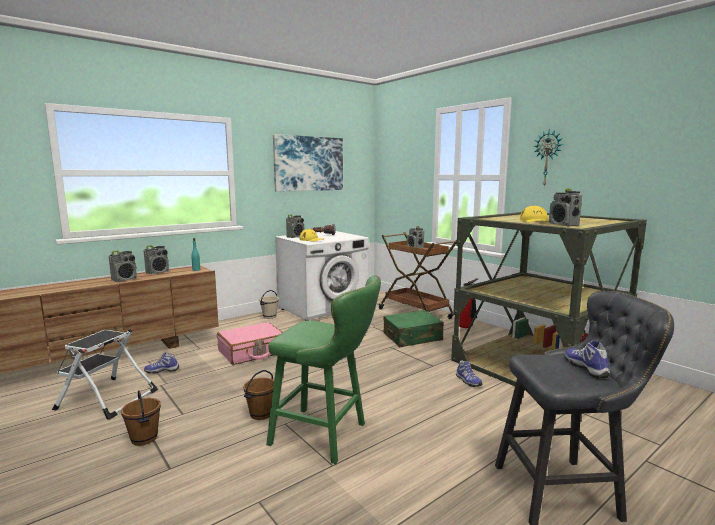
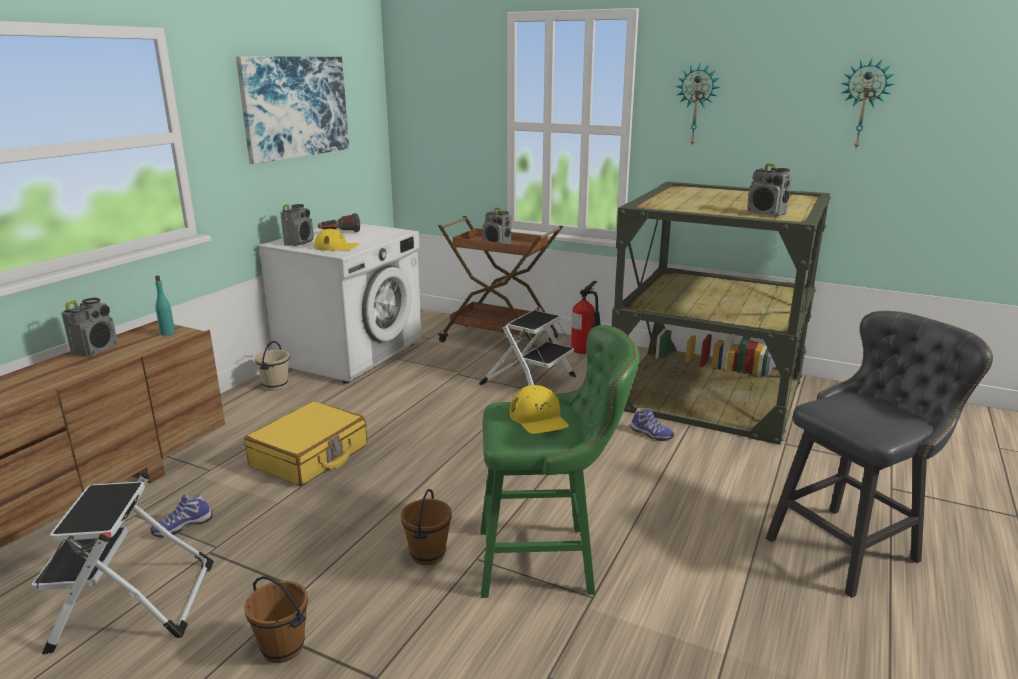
camera: 25 degrees left, 10 degrees up
radio [109,250,137,282] -> none
pink suitcase [217,322,283,365] -> yellow suitcase [244,401,367,486]
green suitcase [384,310,443,347] -> step ladder [479,307,576,385]
yellow cap [520,205,549,222] -> yellow cap moved to [510,385,569,434]
shoe [565,340,610,379] -> none
none -> wall clock [841,58,895,148]

